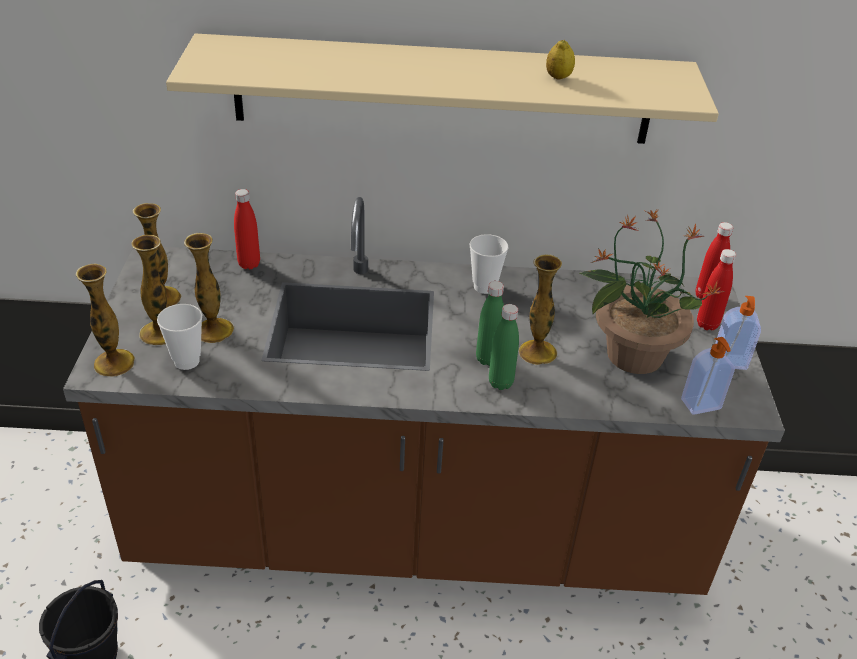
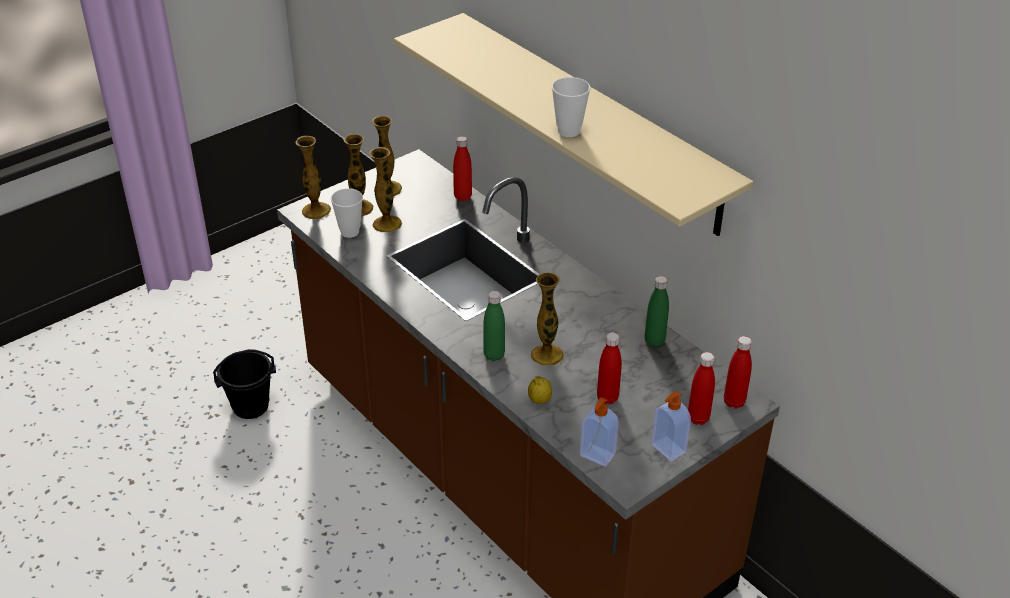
camera: 50 degrees right, 0 degrees up
cup [470,234,509,294] -> cup moved to [552,77,590,137]
green bottle [476,281,504,366] -> green bottle moved to [645,276,669,346]
lemon [546,40,575,79] -> lemon moved to [528,376,552,404]
potted plant [579,210,725,374] -> red bottle [597,332,622,404]

